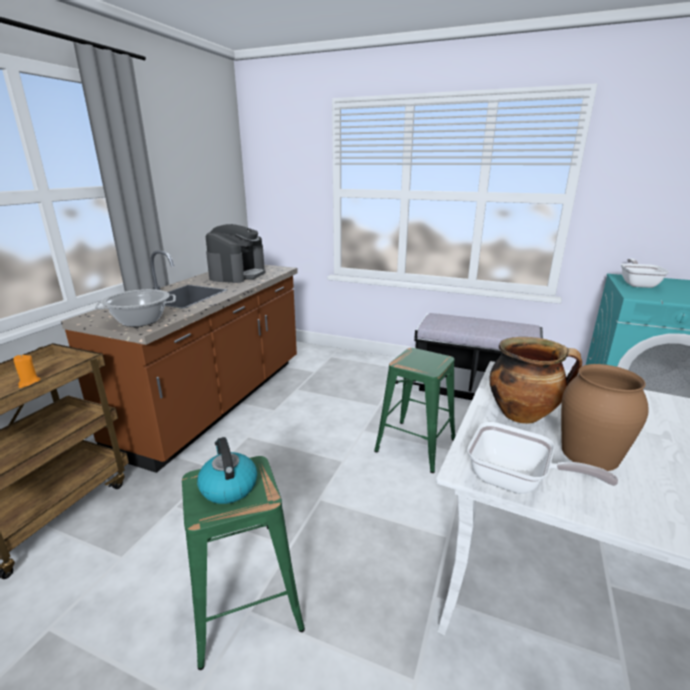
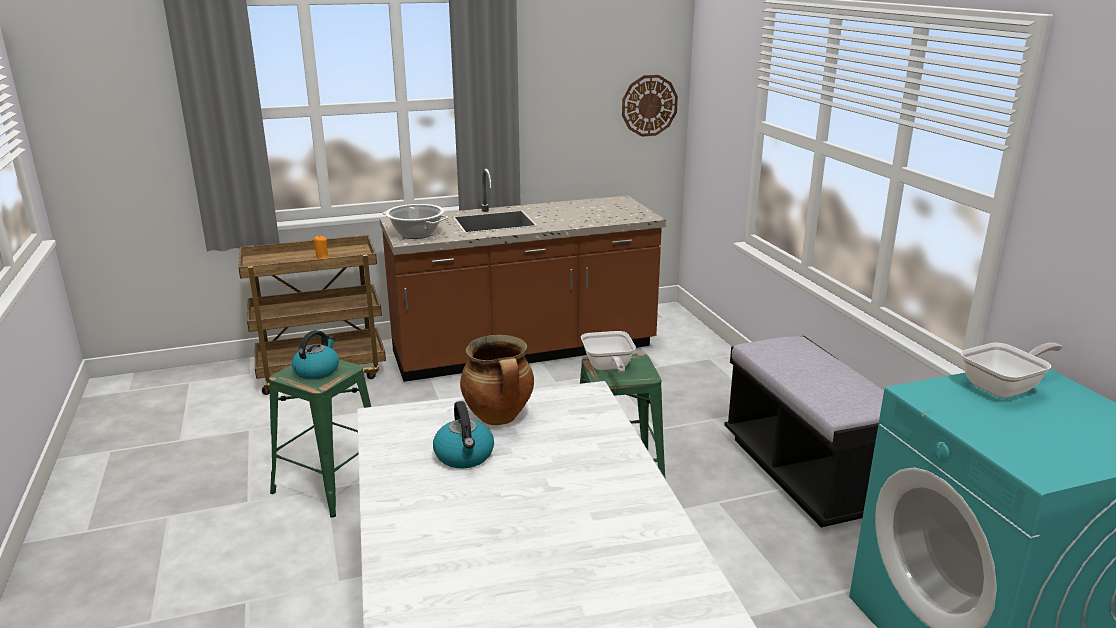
camera: 50 degrees right, 0 degrees up
coffee machine [206,224,265,283] -> none
frying pan [467,422,618,494] -> frying pan moved to [581,331,636,373]
brown vase [561,364,649,471] -> kettle [433,401,494,469]
none -> wall clock [622,75,678,137]

